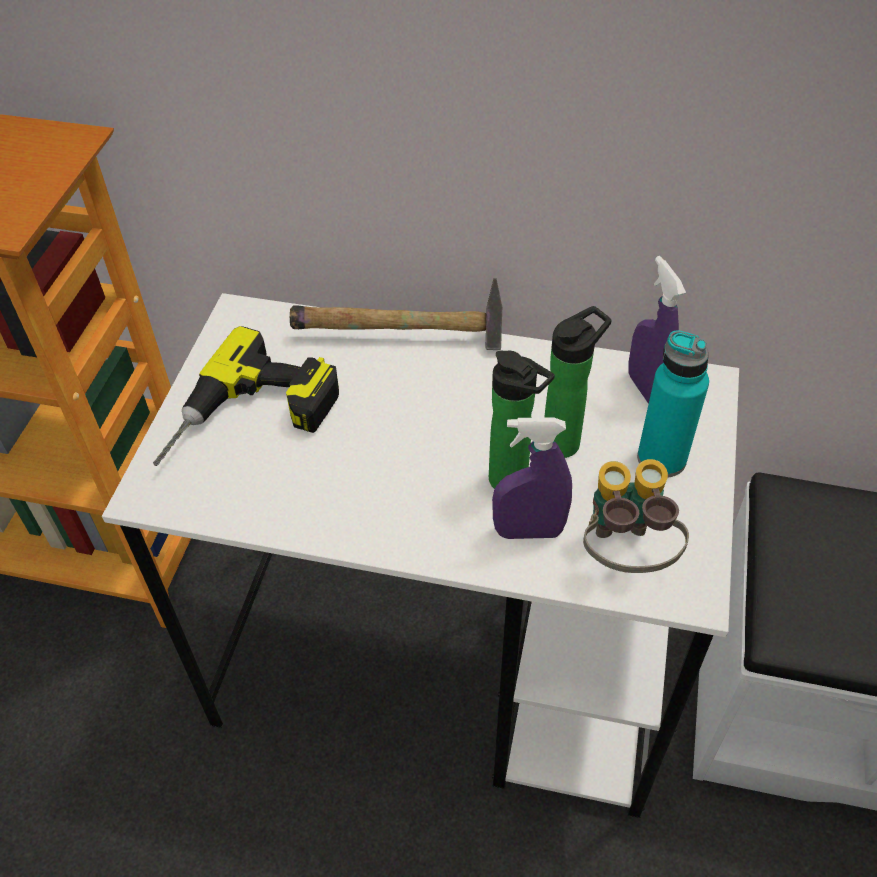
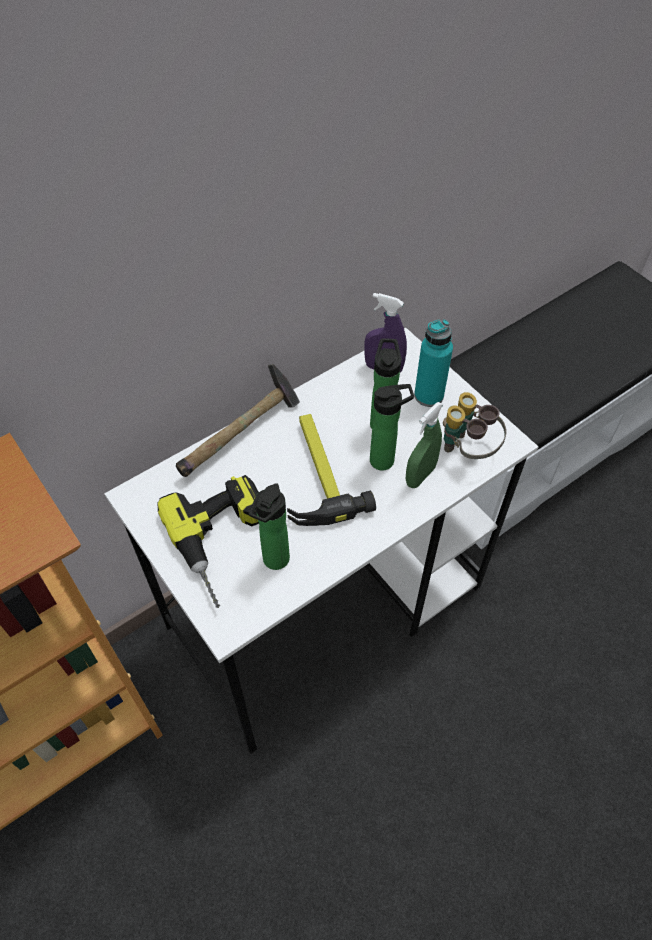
camera: 50 degrees left, 5 degrees up
purple spray bottle [492,417,572,539] -> green spray bottle [405,402,443,488]
none -> bottle [249,483,290,570]
none -> hammer [287,414,376,526]

